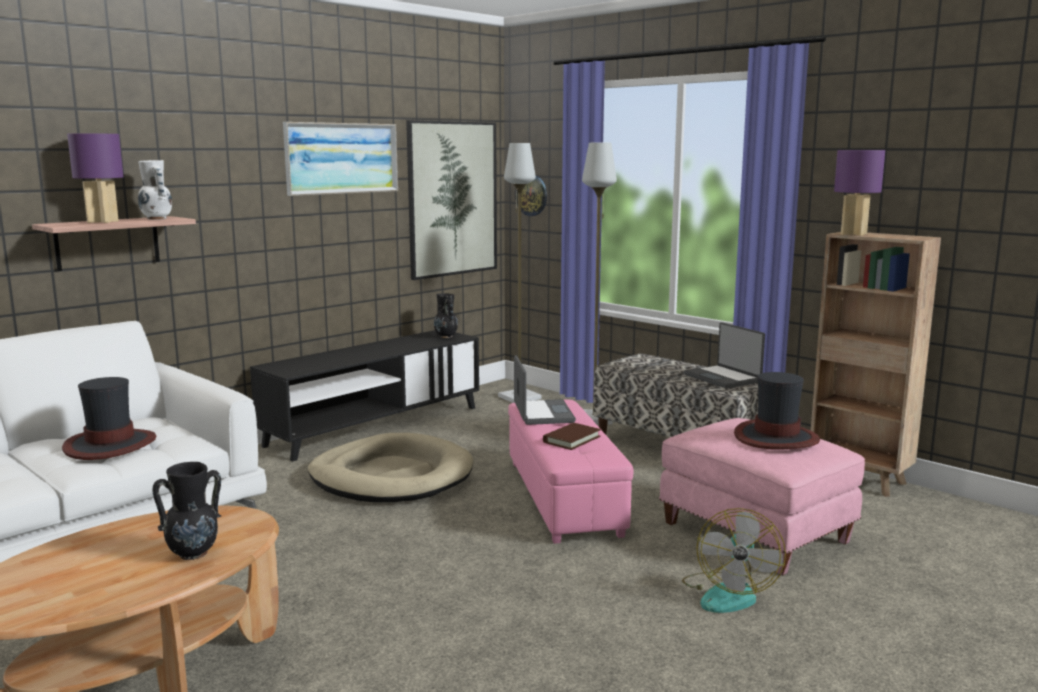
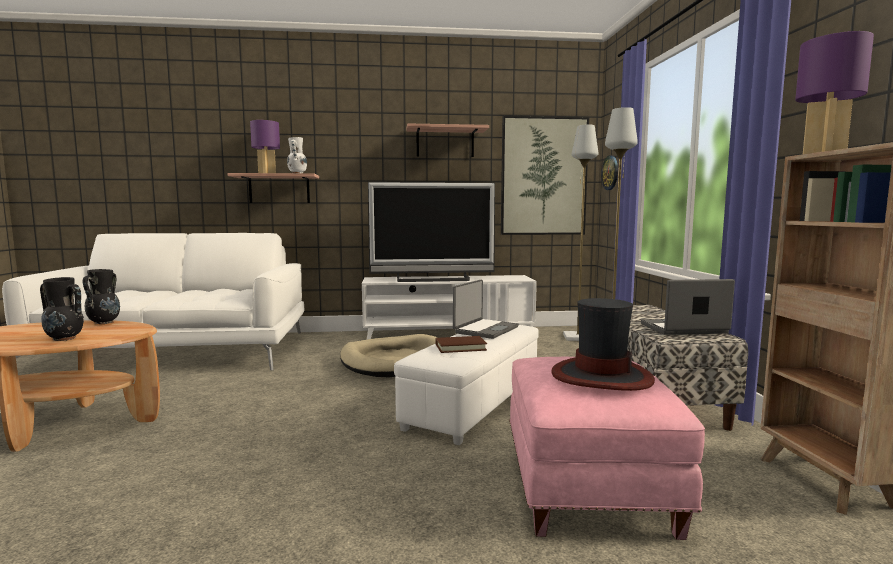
camera: 40 degrees right, 5 degrees down
hat [62,377,156,460] -> none
black tv stand [250,330,479,461] -> white tv stand [362,275,537,339]
picture [283,122,398,196] -> shelf [406,123,489,157]
black vase [434,293,458,338] -> black vase moved to [83,269,120,324]
pink ottoman [508,399,633,544] -> white ottoman [394,325,539,445]
fan [682,508,786,613] -> none
laptop [684,322,765,389] -> laptop turned 75 degrees clockwise [641,279,735,335]
none -> television [368,182,495,282]

